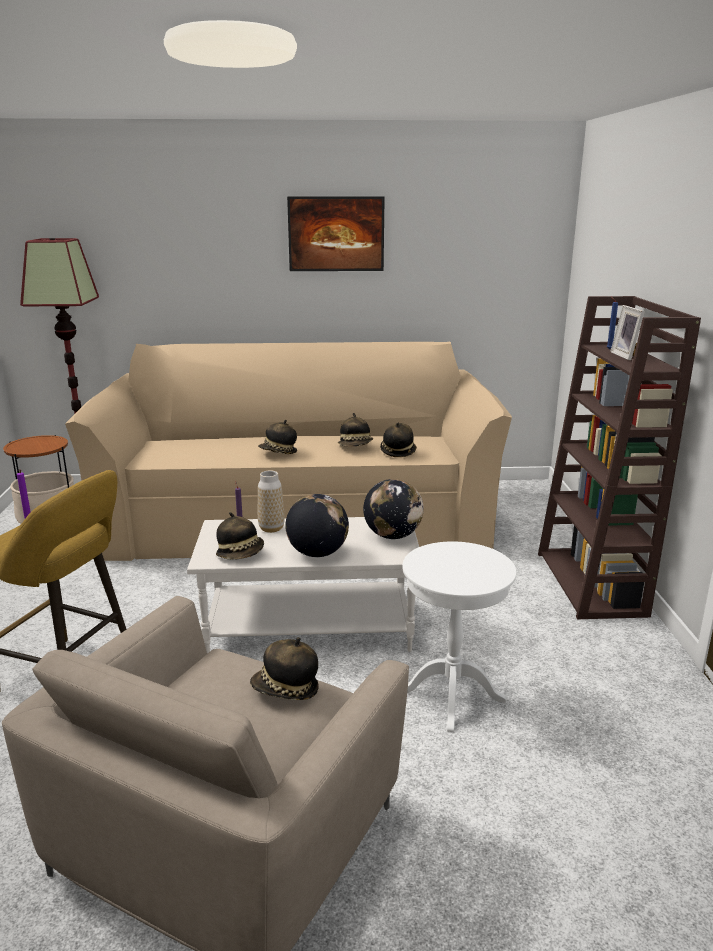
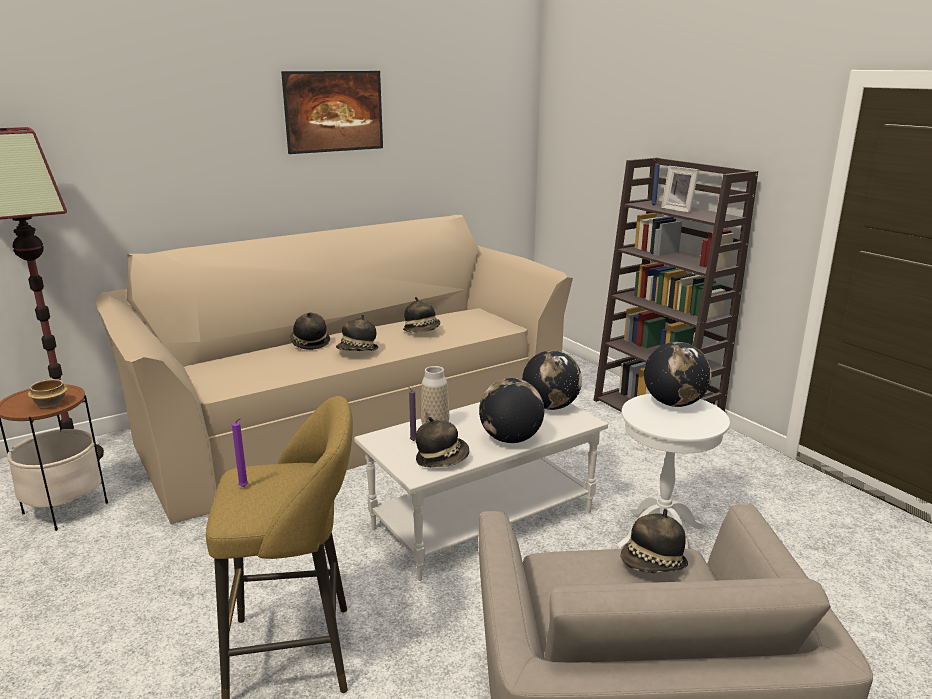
camera: 30 degrees left, 0 degrees up
hat [380,423,417,457] -> hat moved to [290,312,330,350]
none -> bowl [28,379,68,407]
none -> globe [644,342,711,407]

